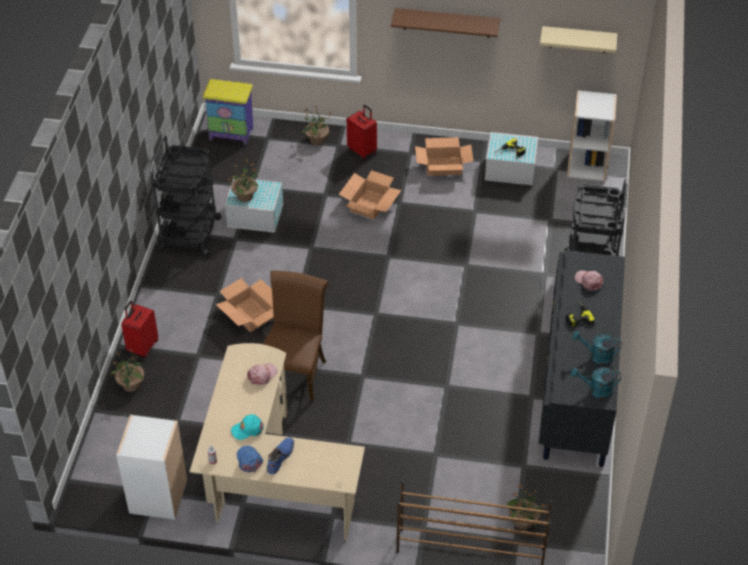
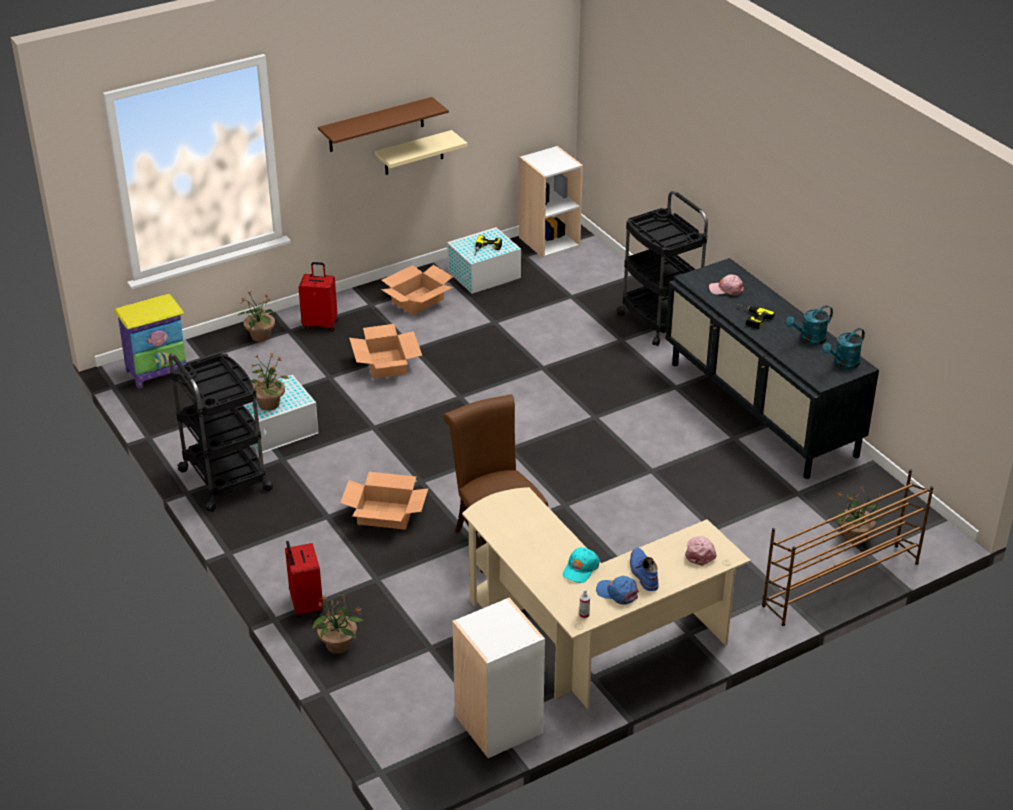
camera: 40 degrees left, 10 degrees down
pink cap [247,363,278,385] -> pink cap moved to [685,536,717,566]
beige shelf [540,26,617,53] -> beige shelf moved to [375,130,467,175]

